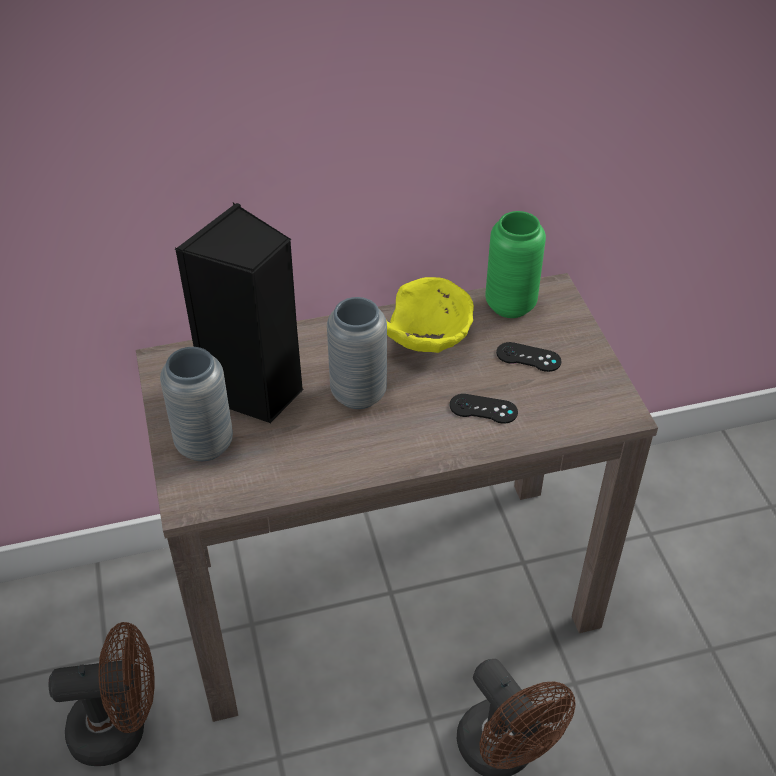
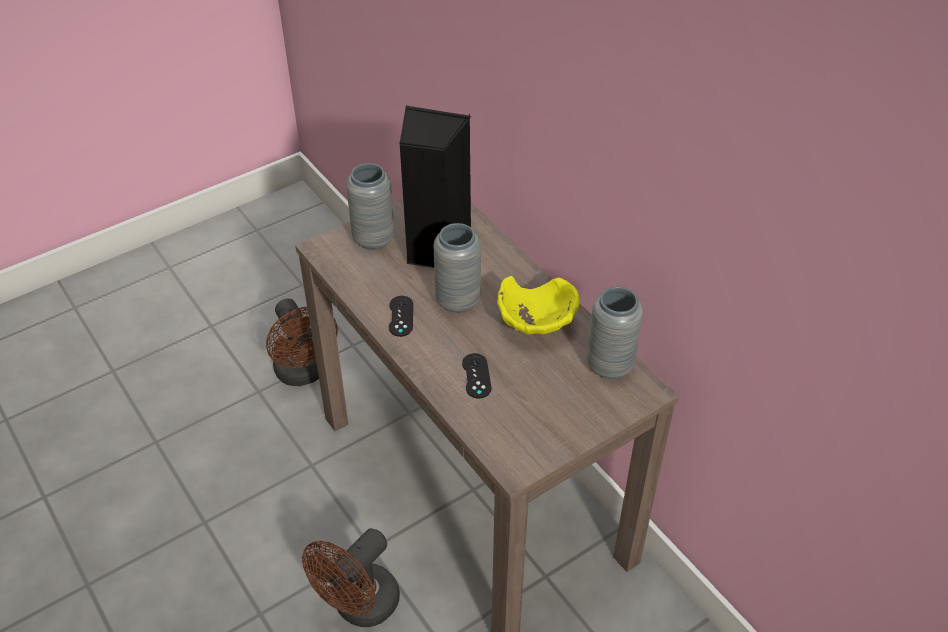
camera: 70 degrees right, 0 degrees up
green vase [485,211,546,318] -> grey vase [587,287,643,379]
black game controller [496,342,561,372] -> black game controller moved to [389,296,413,337]

